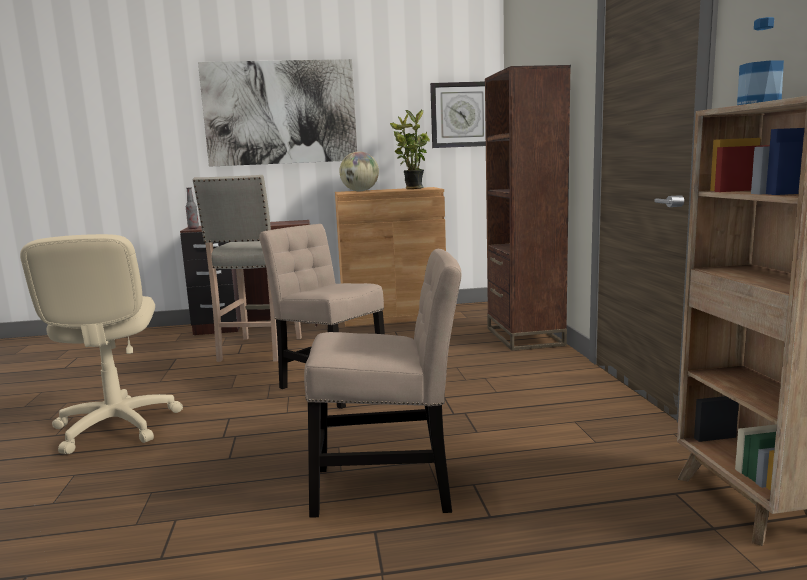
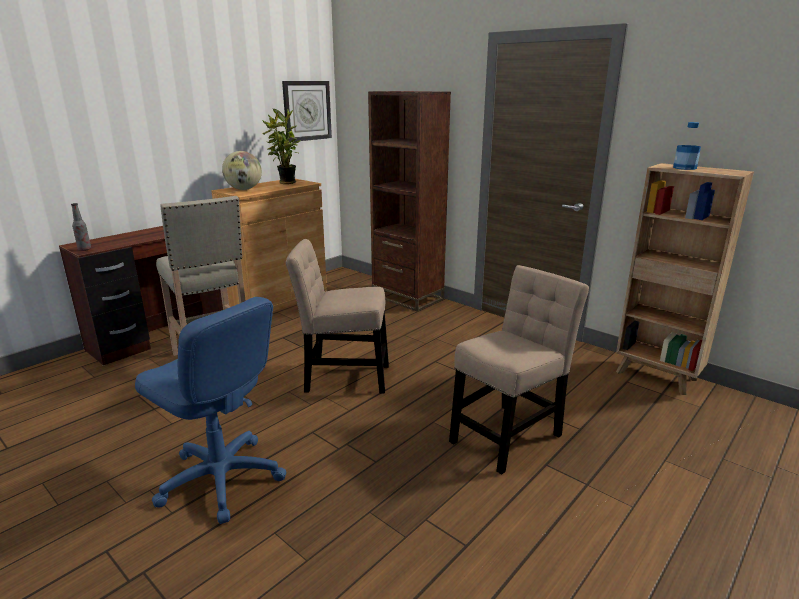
camera: 40 degrees left, 10 degrees up
beige office chair [20,234,183,454] -> blue office chair [135,297,286,524]
picture [198,59,357,167] -> none

